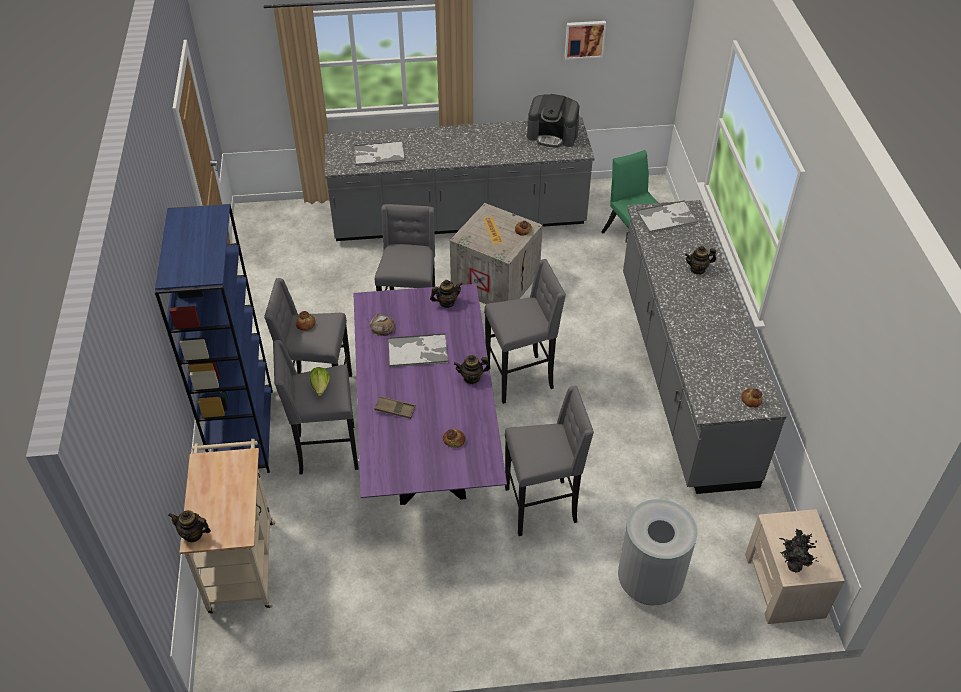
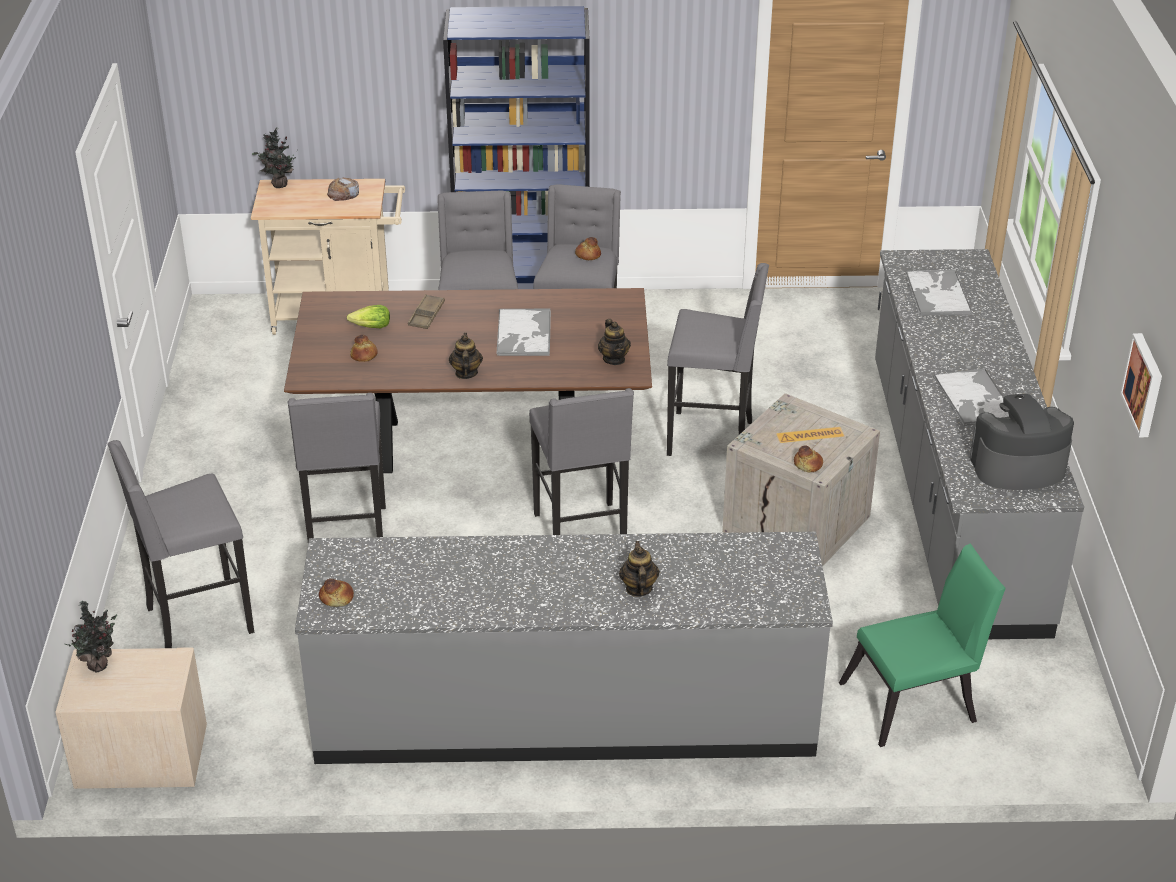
camera: 95 degrees right, 10 degrees down
teapot [168,510,211,542] -> potted plant [252,127,297,188]
lettuce [310,367,330,396] -> lettuce moved to [347,305,390,328]
purple dining table [354,284,507,505] -> brown dining table [284,288,652,473]
bread [369,313,395,336] -> bread moved to [327,177,359,201]
coffee machine [527,94,579,148] -> coffee machine turned 60 degrees clockwise [970,394,1074,490]
grey trash can [618,499,697,605] -> grey stool [107,440,254,648]
tray [636,200,698,234] -> tray moved to [933,368,1010,426]

